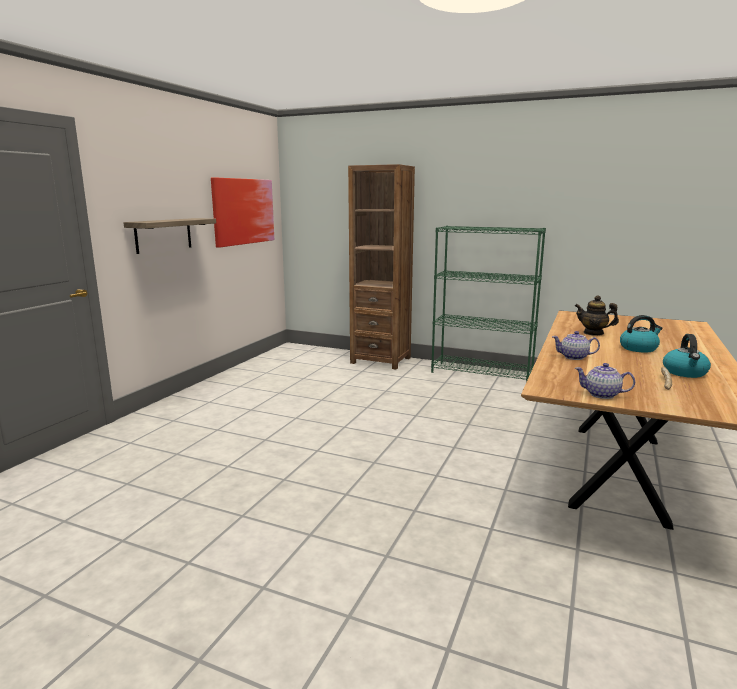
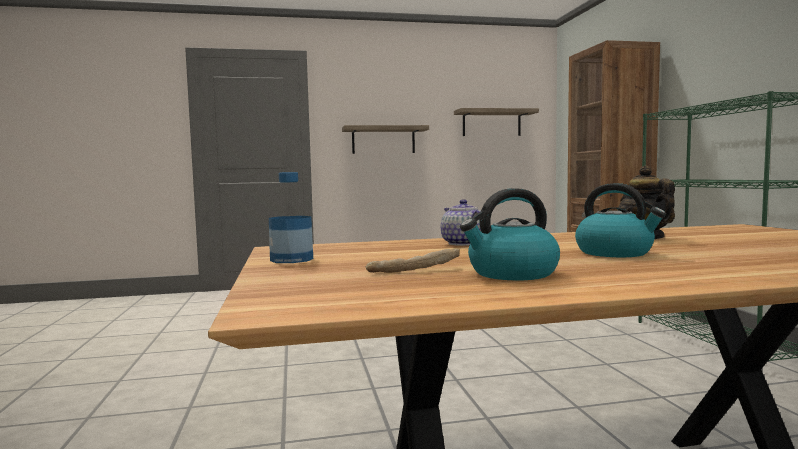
camera: 55 degrees right, 10 degrees down
picture [211,177,274,248] -> shelf [454,108,539,136]
teapot [575,363,635,399] -> bottle [269,172,313,263]

